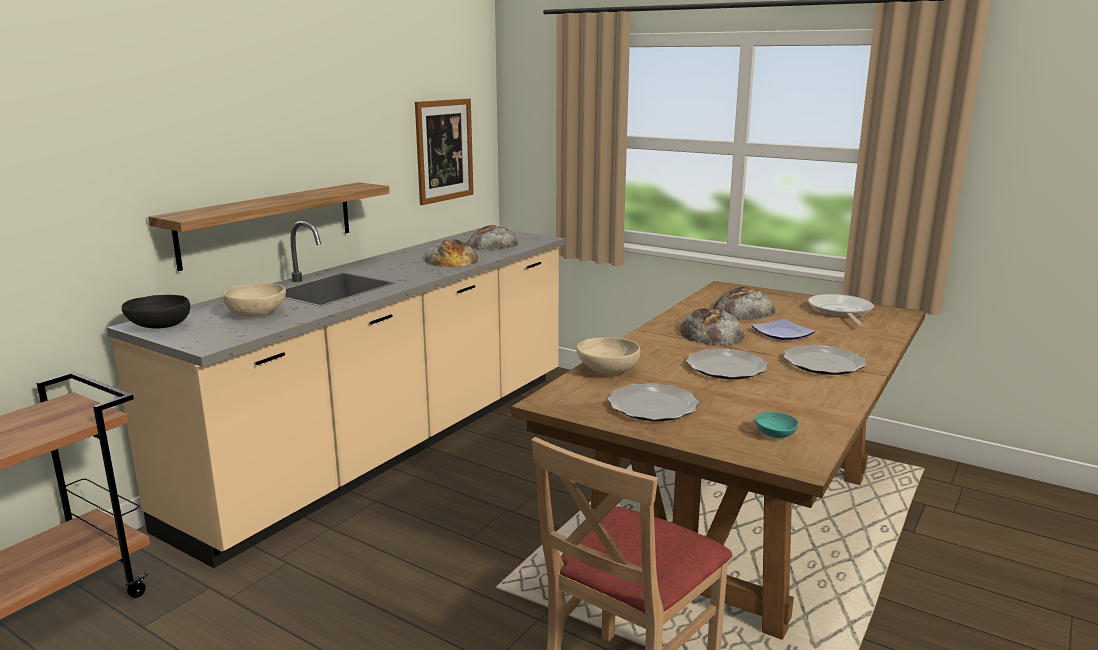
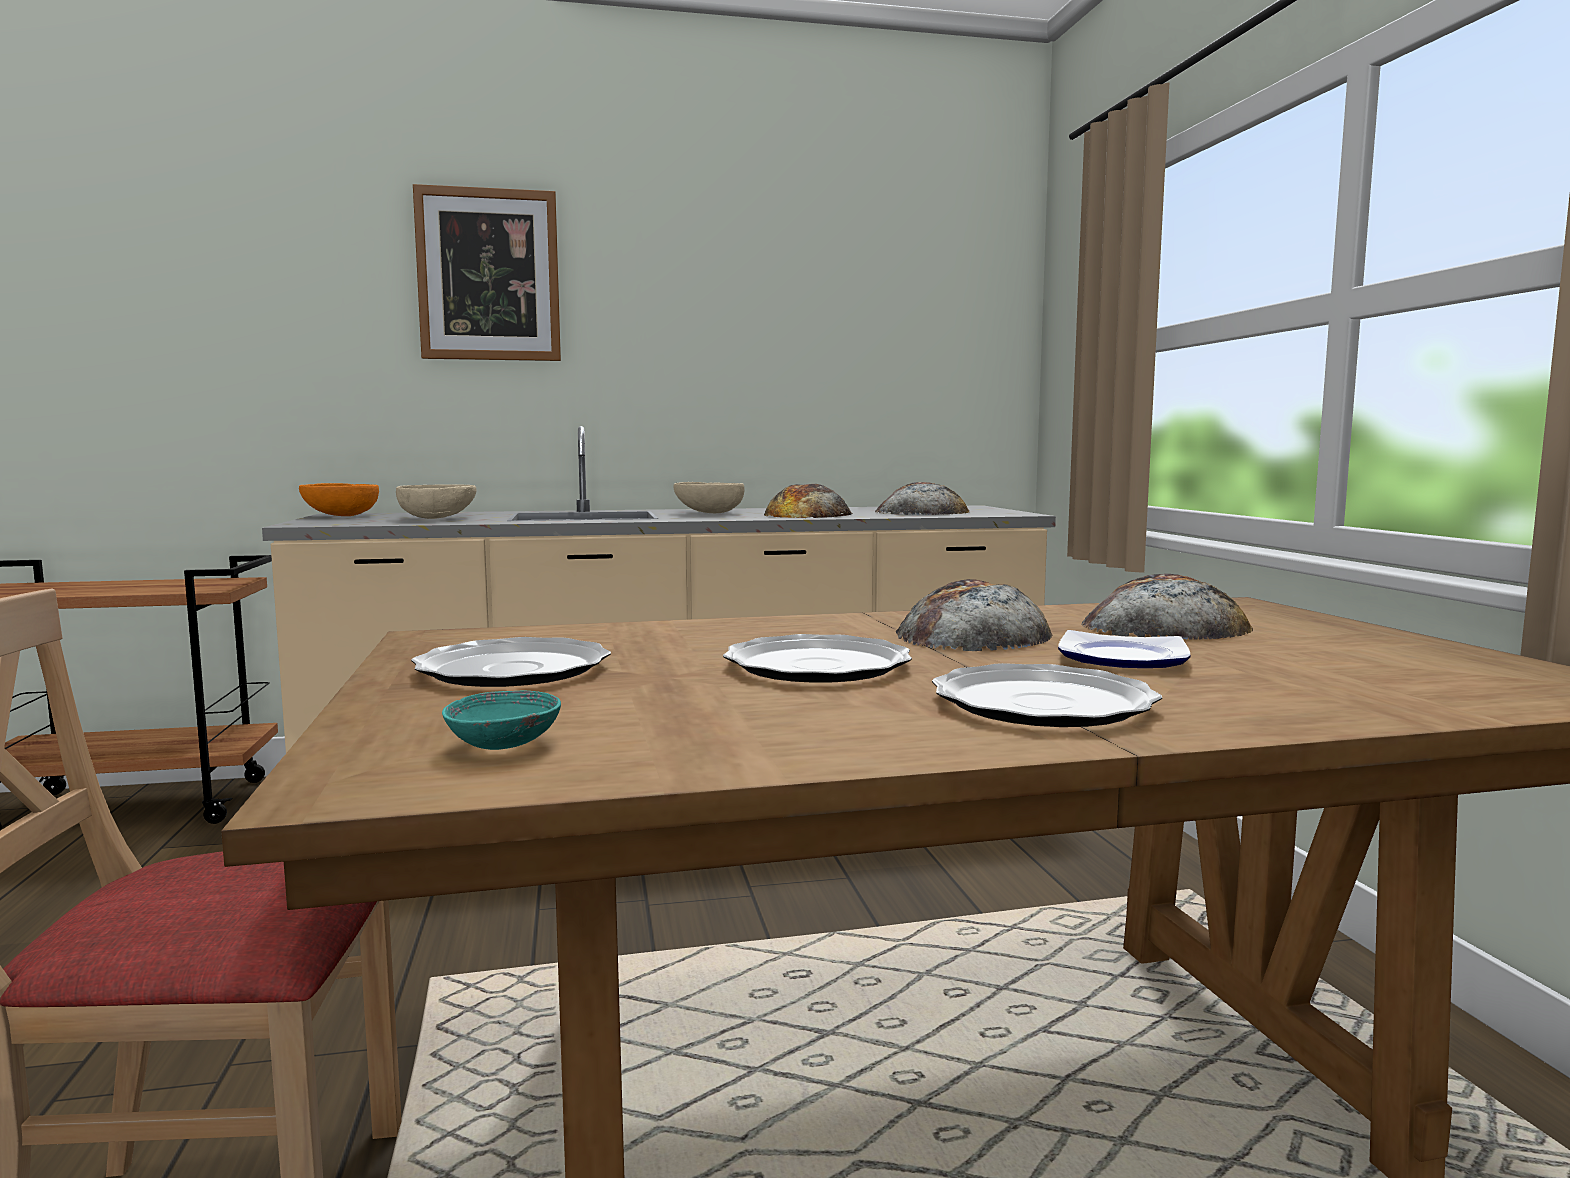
camera: 45 degrees right, 10 degrees down
black bowl [121,295,190,329] -> orange bowl [299,483,379,516]
shelf [148,182,390,271] -> none
picture [415,99,474,205] -> picture moved to [413,184,561,361]
beige bowl [576,337,640,374] -> beige bowl moved to [674,482,745,513]
frying pan [808,294,874,327] -> none

